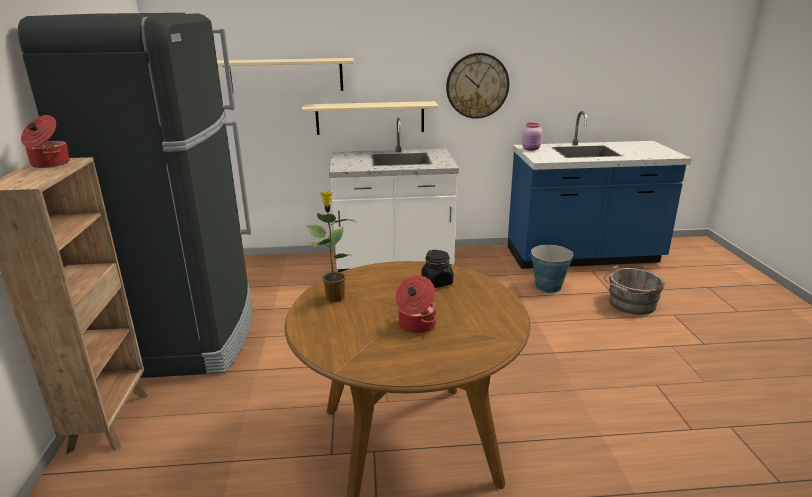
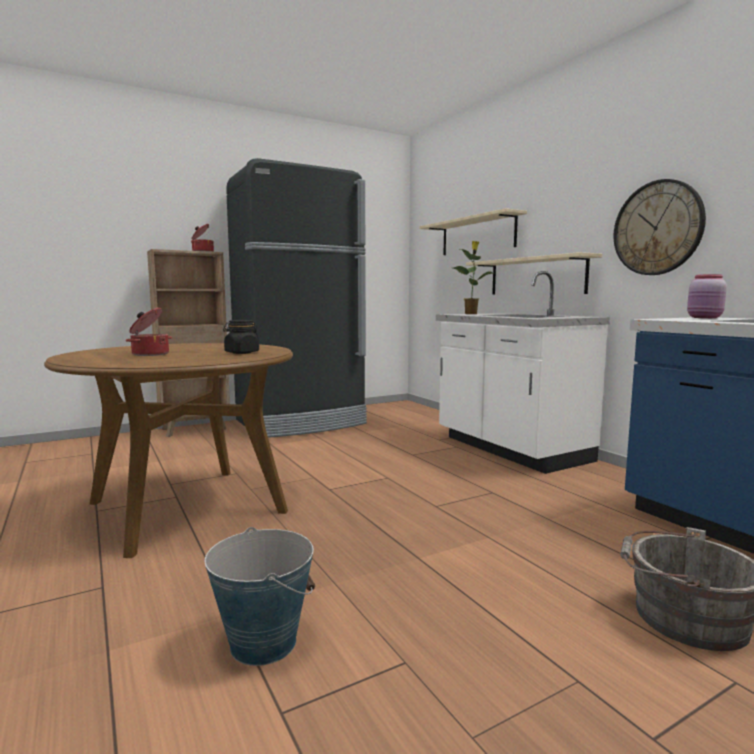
camera: 65 degrees right, 15 degrees down
potted plant [307,191,357,302] -> potted plant moved to [453,241,494,314]
bucket [529,245,573,293] -> bucket moved to [205,527,315,666]

